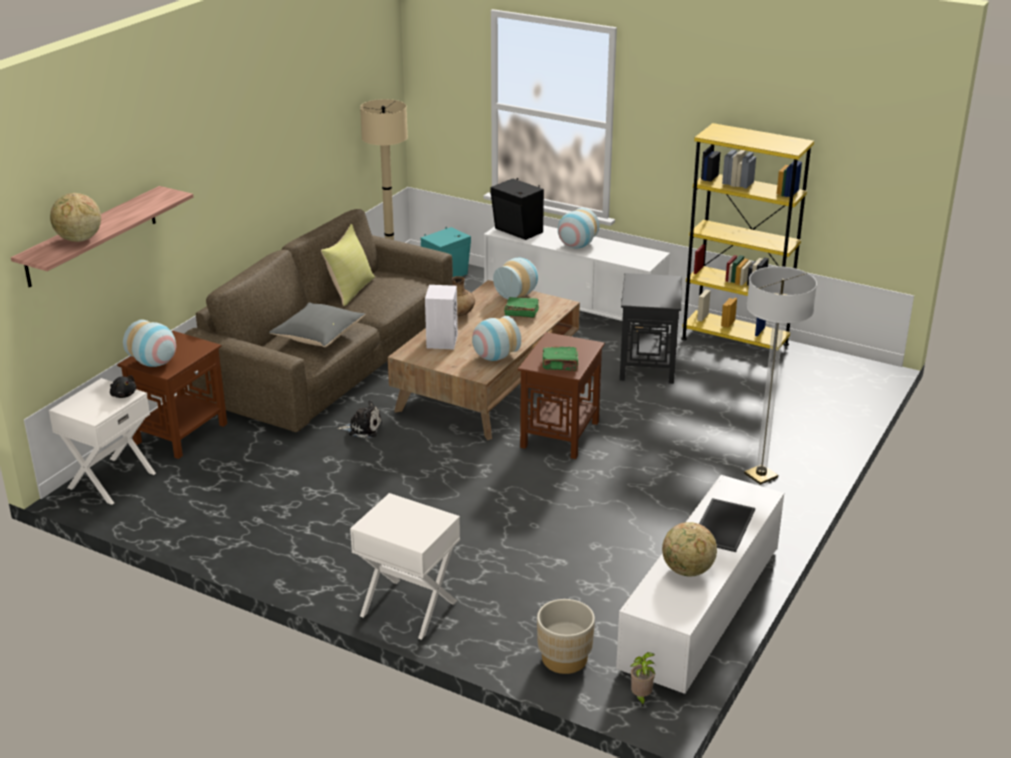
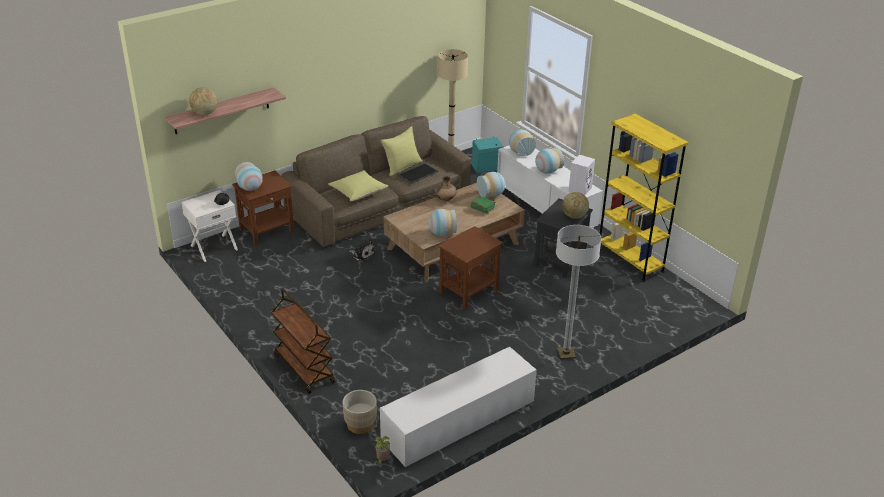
camera: 25 degrees right, 5 degrees up
grey pillow [269,302,365,347] -> yellow pillow [328,170,389,201]
white nightstand [350,493,460,640] -> brown cart [271,289,335,394]
white speaker [425,285,458,349] -> white speaker moved to [568,155,595,195]
black speaker [490,178,544,240] -> vase [509,129,536,157]
green book [543,346,578,371] -> none
globe [662,522,717,576] -> globe moved to [562,192,589,219]
tray [699,498,755,552] -> tray moved to [397,163,439,184]

